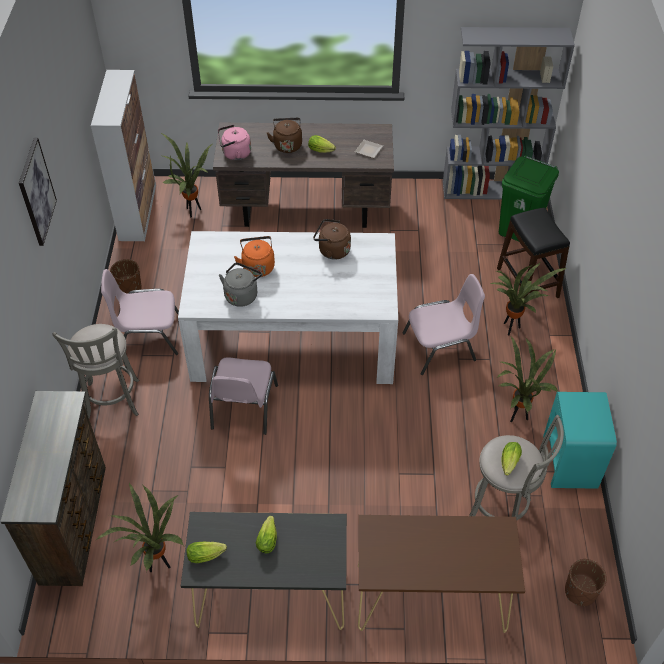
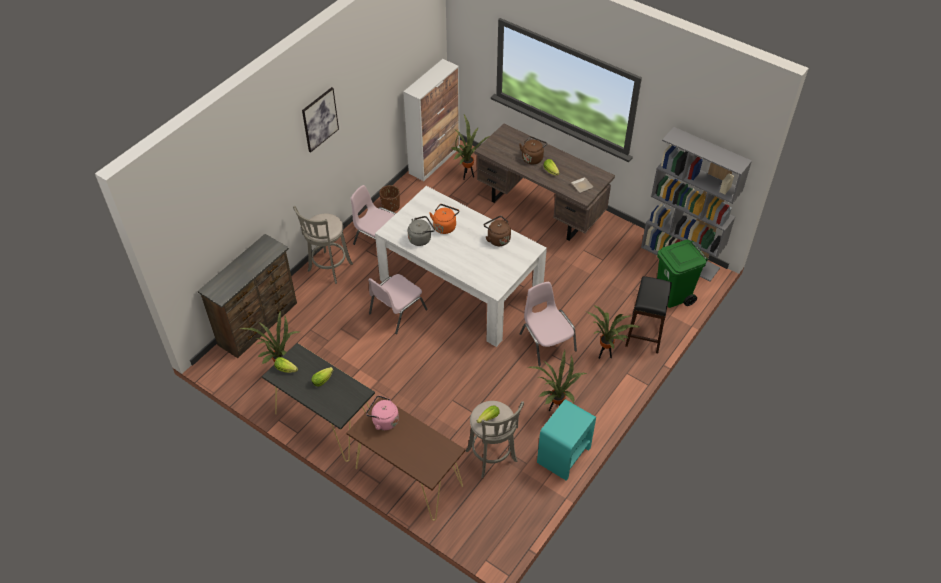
camera: 35 degrees right, 0 degrees up
pink kettle [218,125,251,160] -> pink kettle moved to [366,395,399,430]
pink chair [403,274,485,375] -> pink chair turned 135 degrees counterclockwise [519,282,577,366]
brown planter [565,559,607,606] -> none

